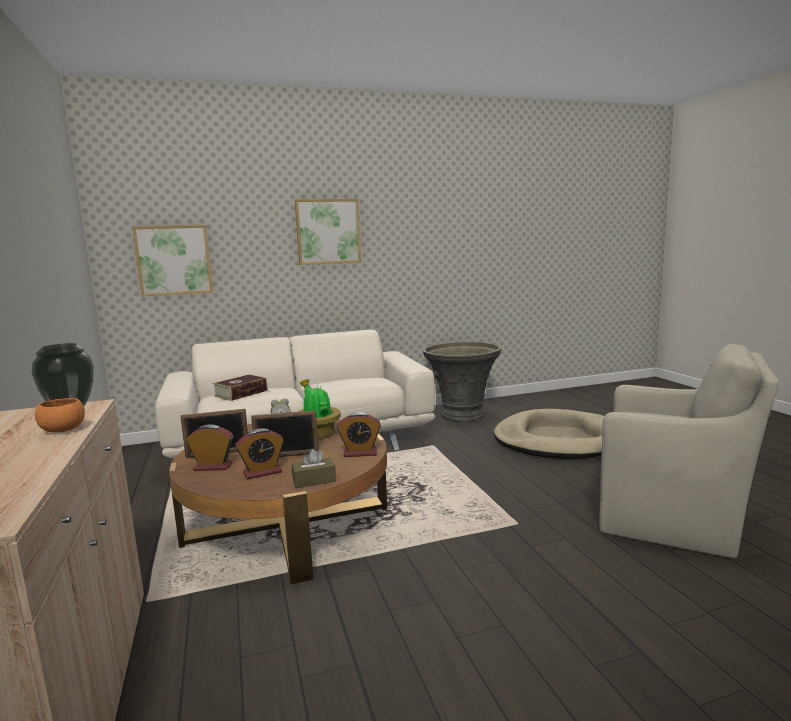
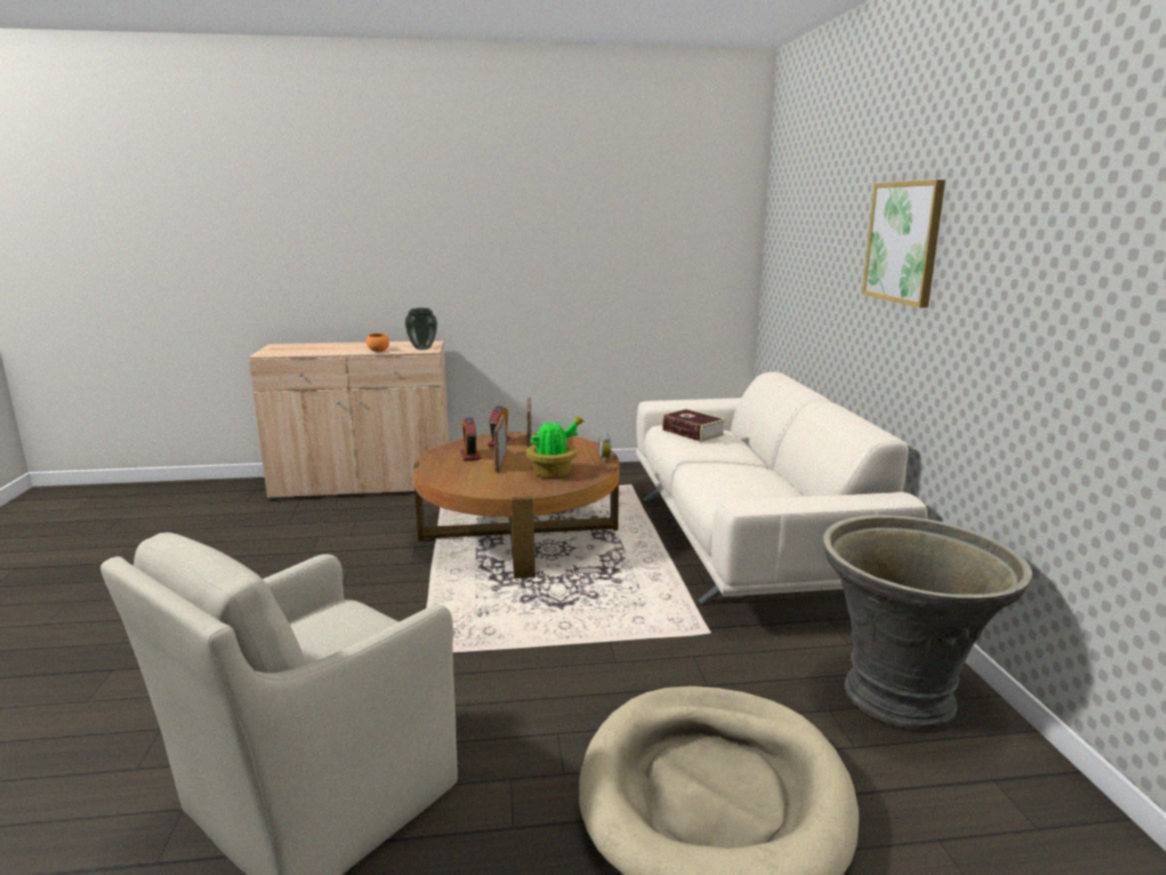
camera: 100 degrees right, 5 degrees up
picture [132,225,213,296] -> none
brown tissue box [292,449,336,488] -> none
alarm clock [337,412,381,457] -> none

